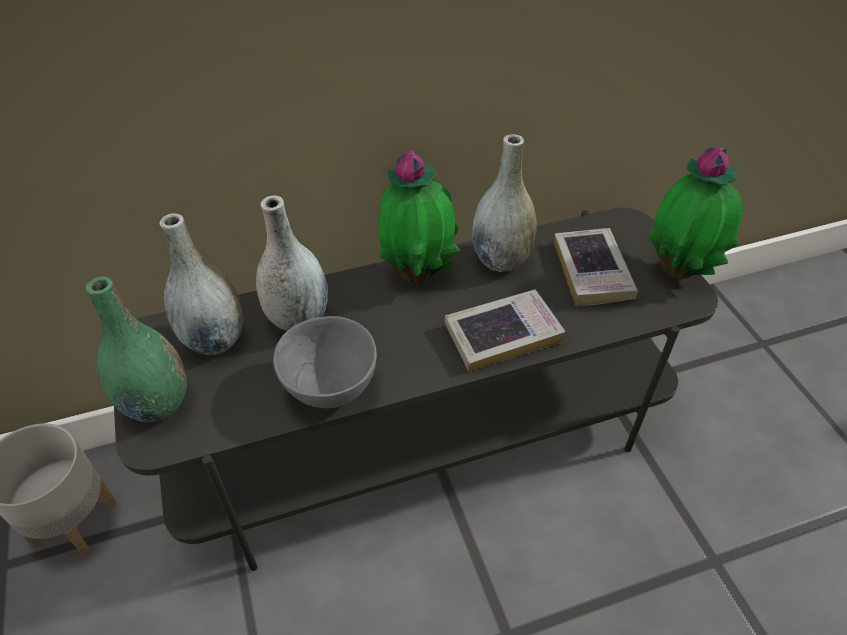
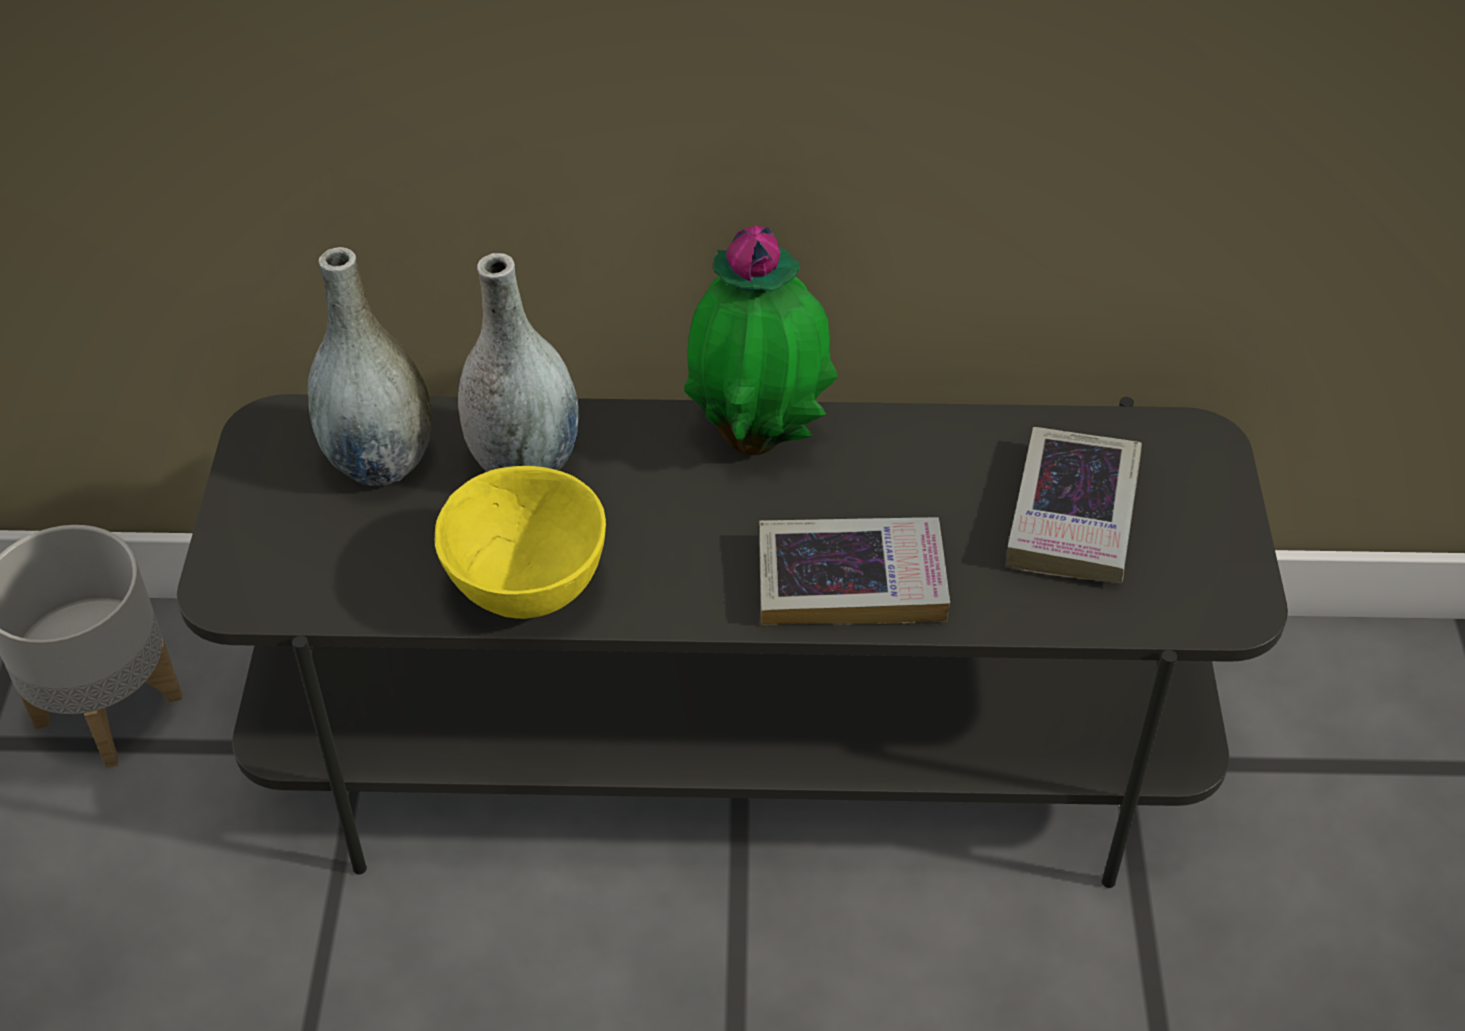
camera: 20 degrees right, 0 degrees up
green vase [86,277,187,422] -> none
grey bowl [273,316,377,408] -> yellow bowl [435,466,606,619]
grey vase [472,134,537,272] -> none
potted plant [648,147,743,279] -> none

